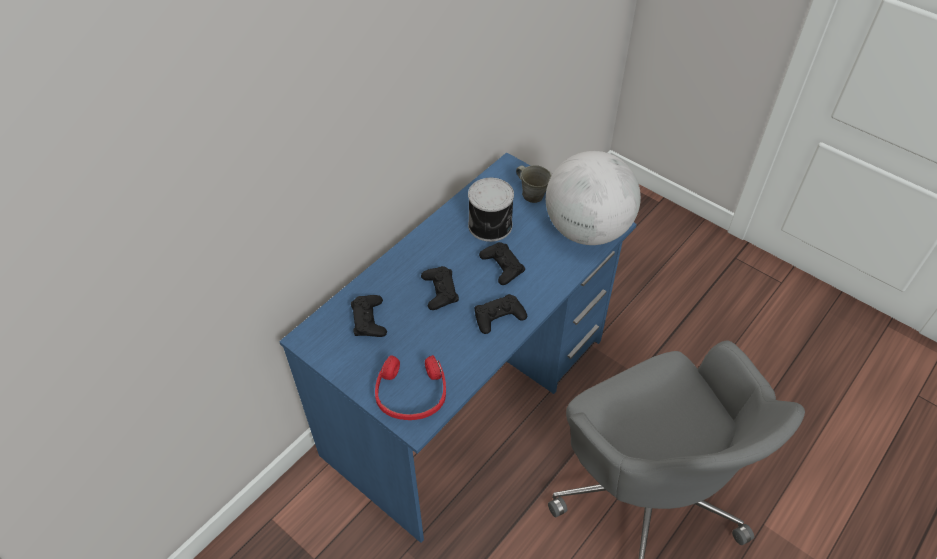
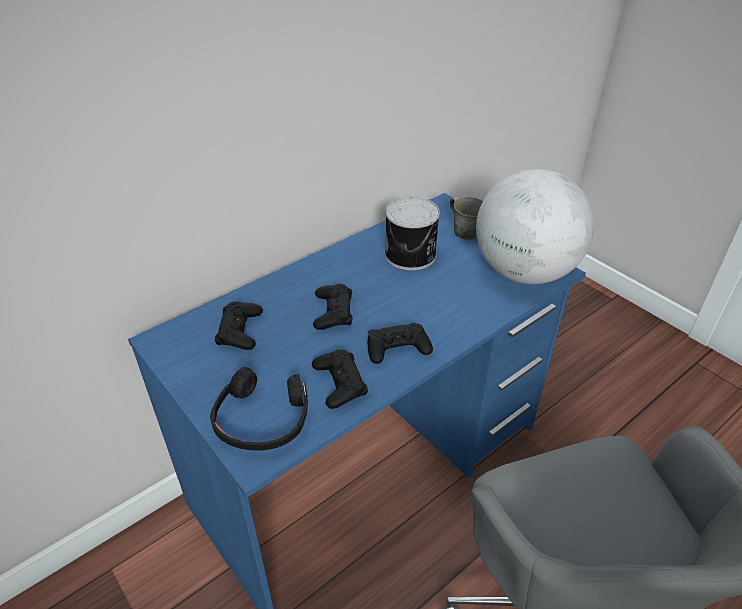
camera: 10 degrees right, 10 degrees down
red headphones [375,355,446,420] -> black headphones [210,367,308,451]
black game controller [479,242,525,285] -> black game controller moved to [312,349,368,409]

